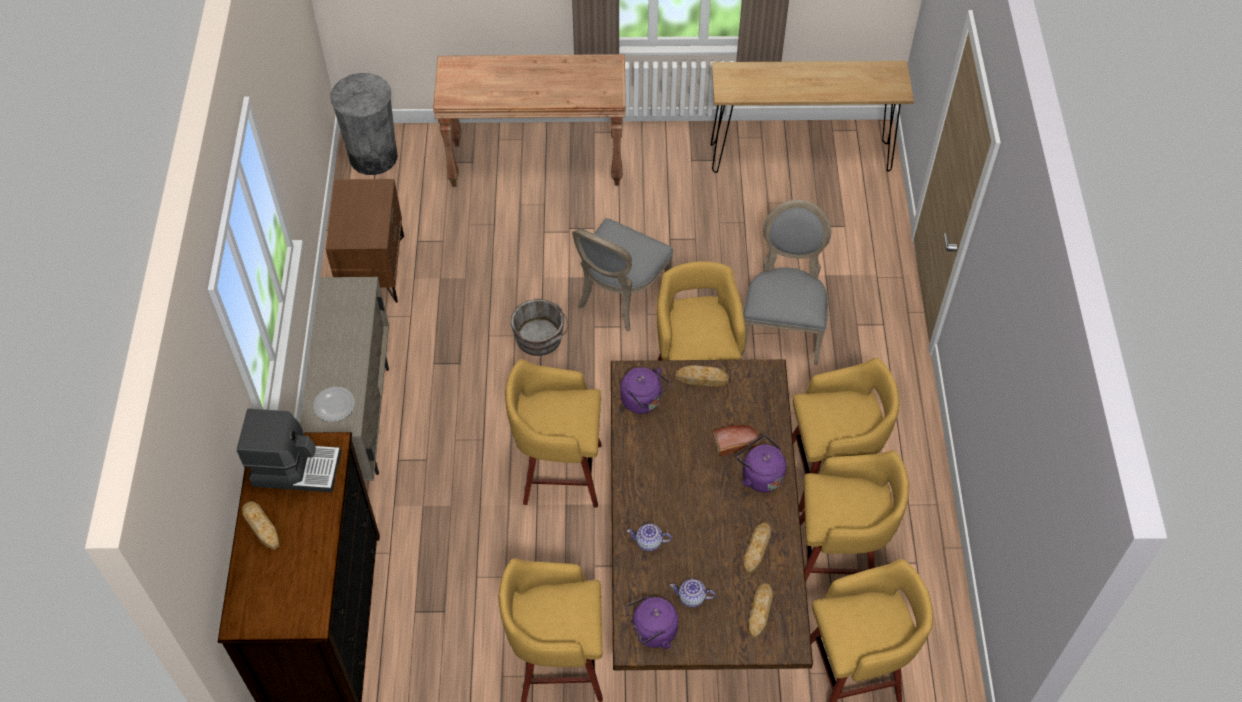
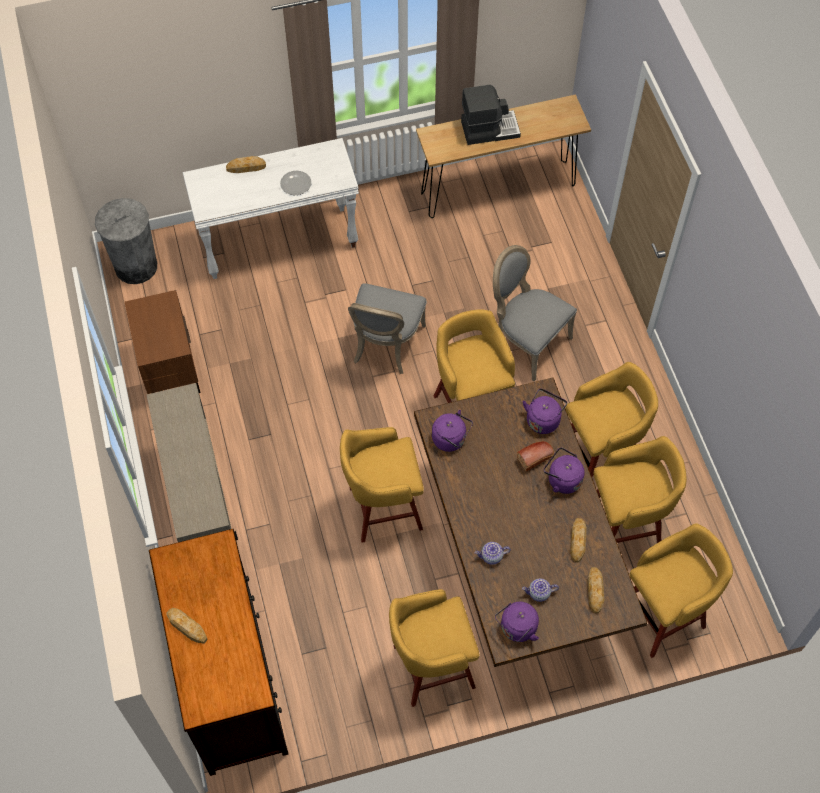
camera: 15 degrees left, 5 degrees up
coffee machine [237,408,341,492] -> coffee machine moved to [461,84,521,145]
plate [313,387,355,422] -> plate moved to [280,171,311,195]
brown console table [433,54,626,187] -> white console table [183,138,359,279]
grey bucket [511,299,569,356] -> none
bread [676,365,729,387] -> bread moved to [226,156,266,173]
grey chair [741,200,831,365] -> grey chair turned 45 degrees counterclockwise [493,245,577,381]
none -> purple kettle [523,389,567,434]

